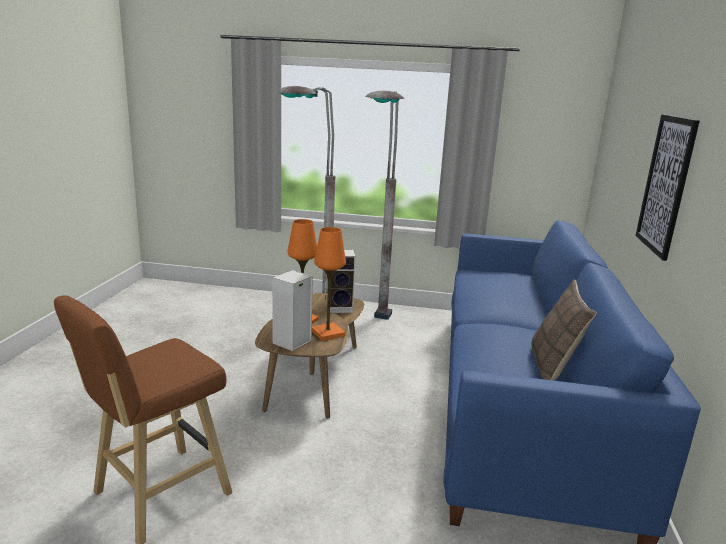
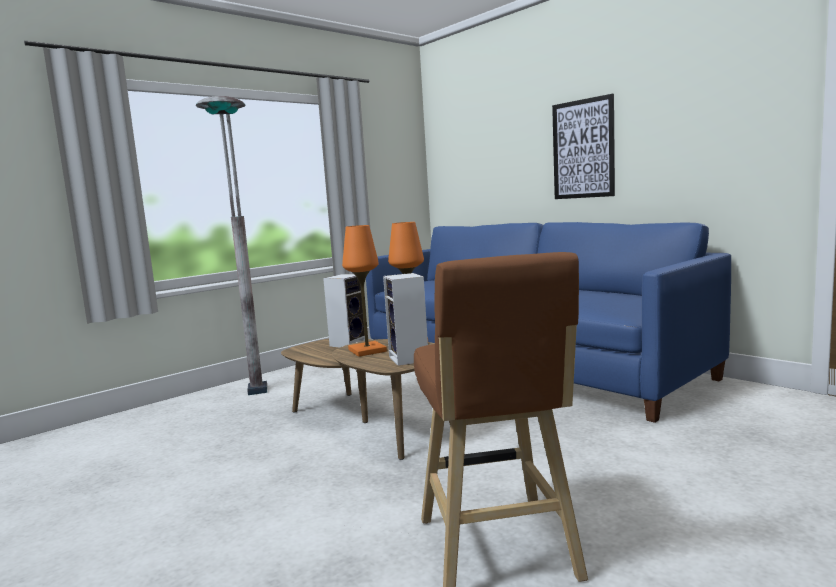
camera: 50 degrees left, 10 degrees down
grey floor lamp [365,91,404,320] -> none
pillow [532,279,597,381] -> none

